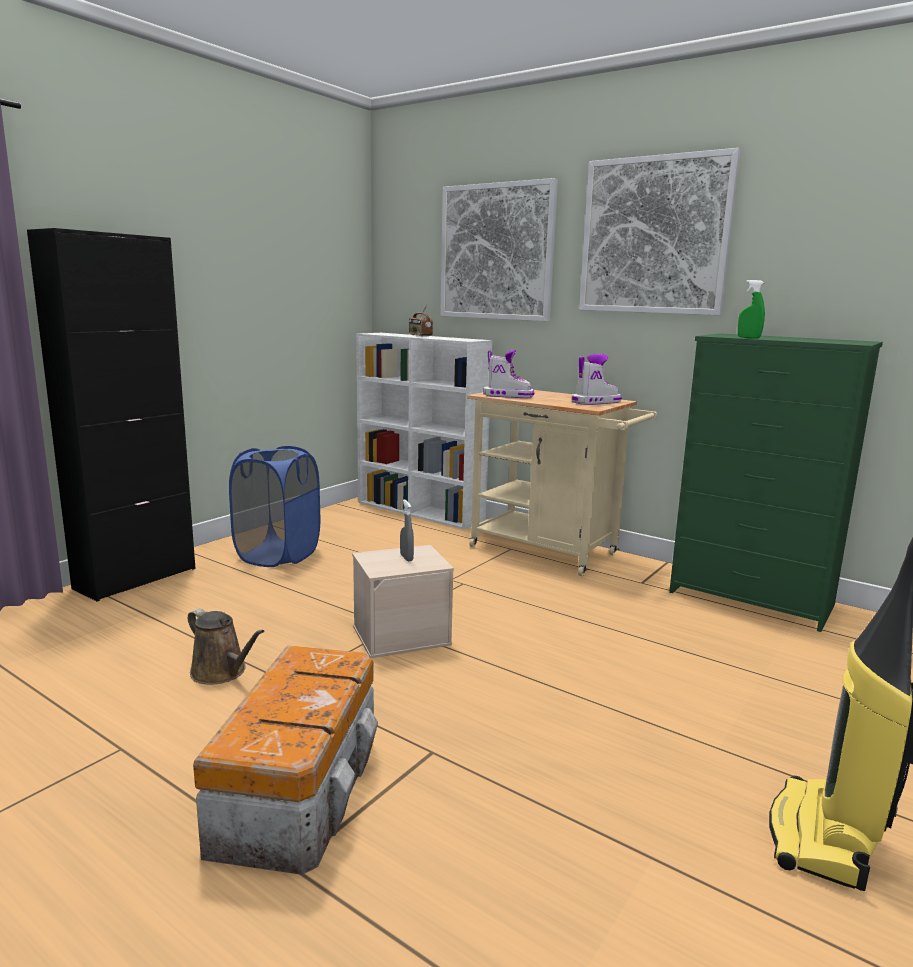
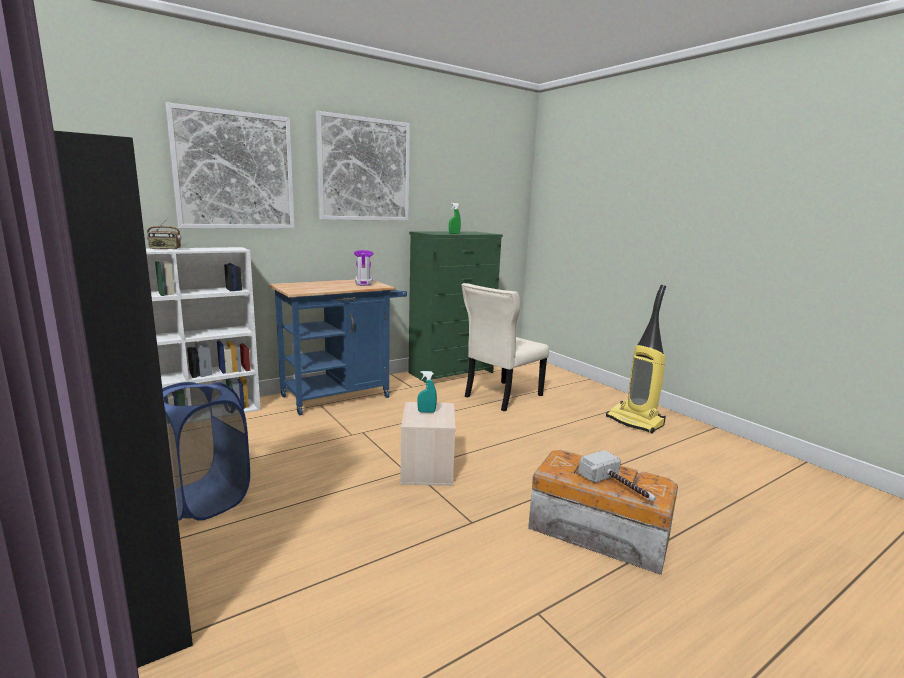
camera: 70 degrees left, 0 degrees up
brown watering can [188,609,265,685] -> none
grey spray bottle [400,499,414,561] -> turquoise spray bottle [417,371,437,413]
beige cart [467,390,657,576] -> blue cart [269,279,407,415]
boot [483,350,535,398] -> none
none -> beige chair [462,283,549,411]
none -> hammer [578,450,656,502]

